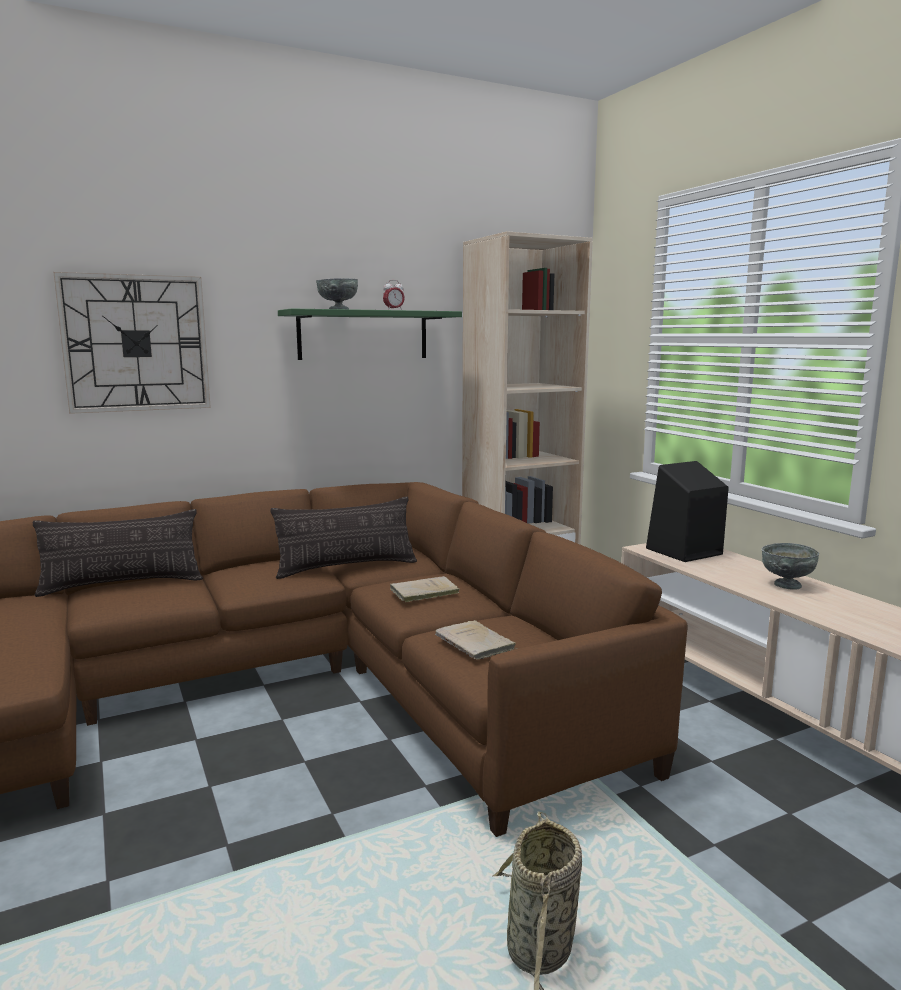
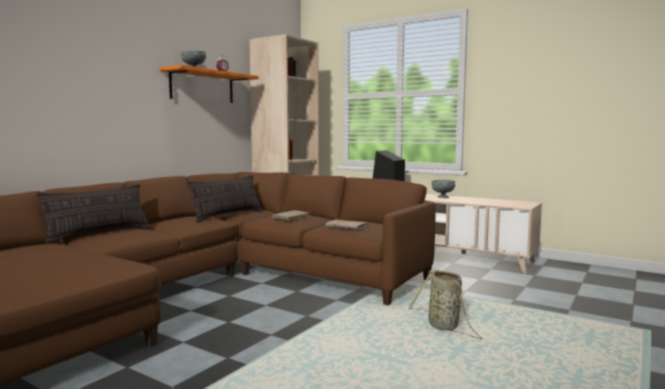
camera: 30 degrees left, 5 degrees down
wall clock [54,272,211,414] -> none
green shelf [278,308,462,360] -> orange shelf [159,65,259,103]

